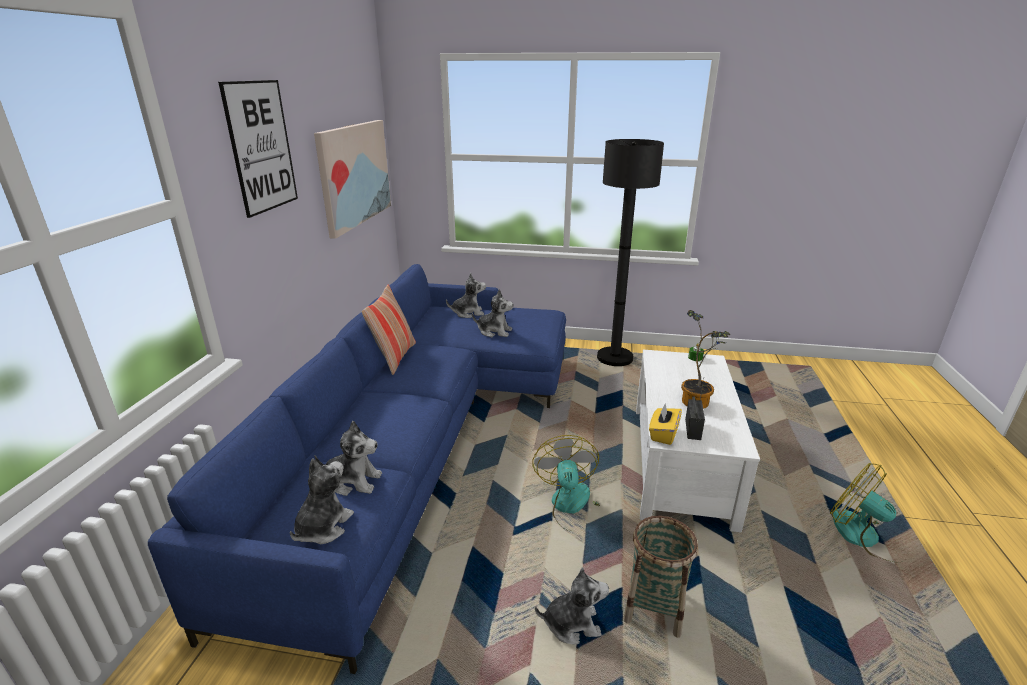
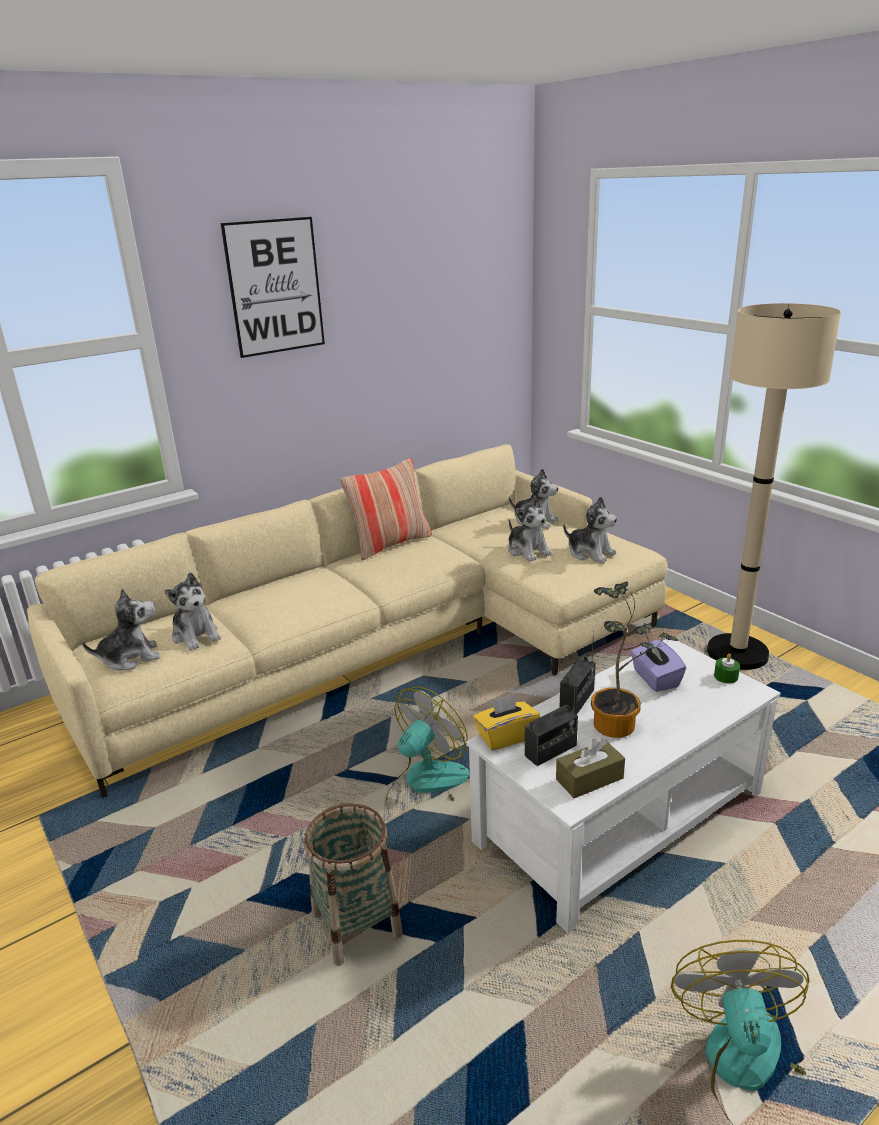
camera: 45 degrees right, 0 degrees up
blue sofa [148,264,566,674] -> beige sofa [27,444,668,798]
picture [314,120,391,239] -> none
plush toy [535,567,609,645] -> plush toy moved to [563,496,617,563]
black floor lamp [597,139,664,366] -> beige floor lamp [707,303,841,670]
none -> brown tissue box [556,738,625,798]
none -> radio [559,630,596,715]
none -> purple tissue box [630,639,686,692]

